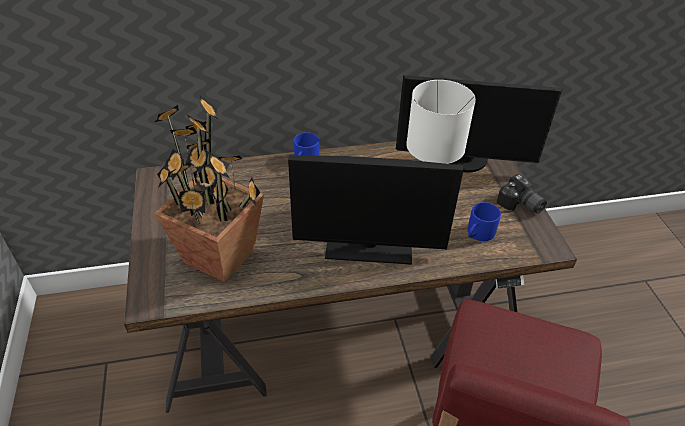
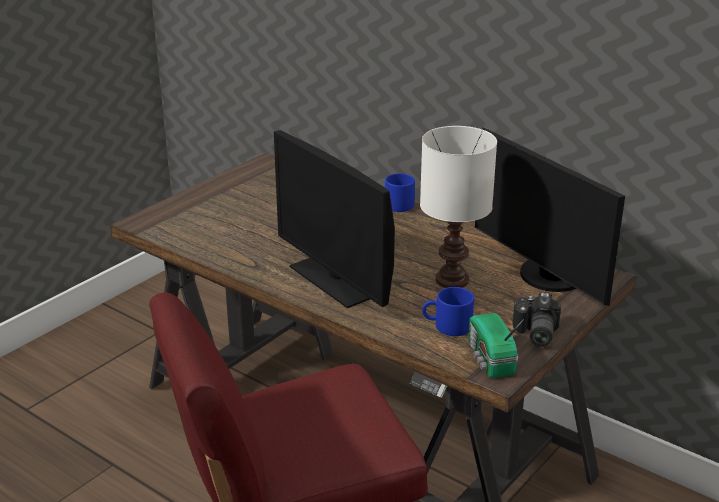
camera: 50 degrees right, 15 degrees down
potted plant [154,96,264,283] -> none
none -> radio [468,313,524,378]

